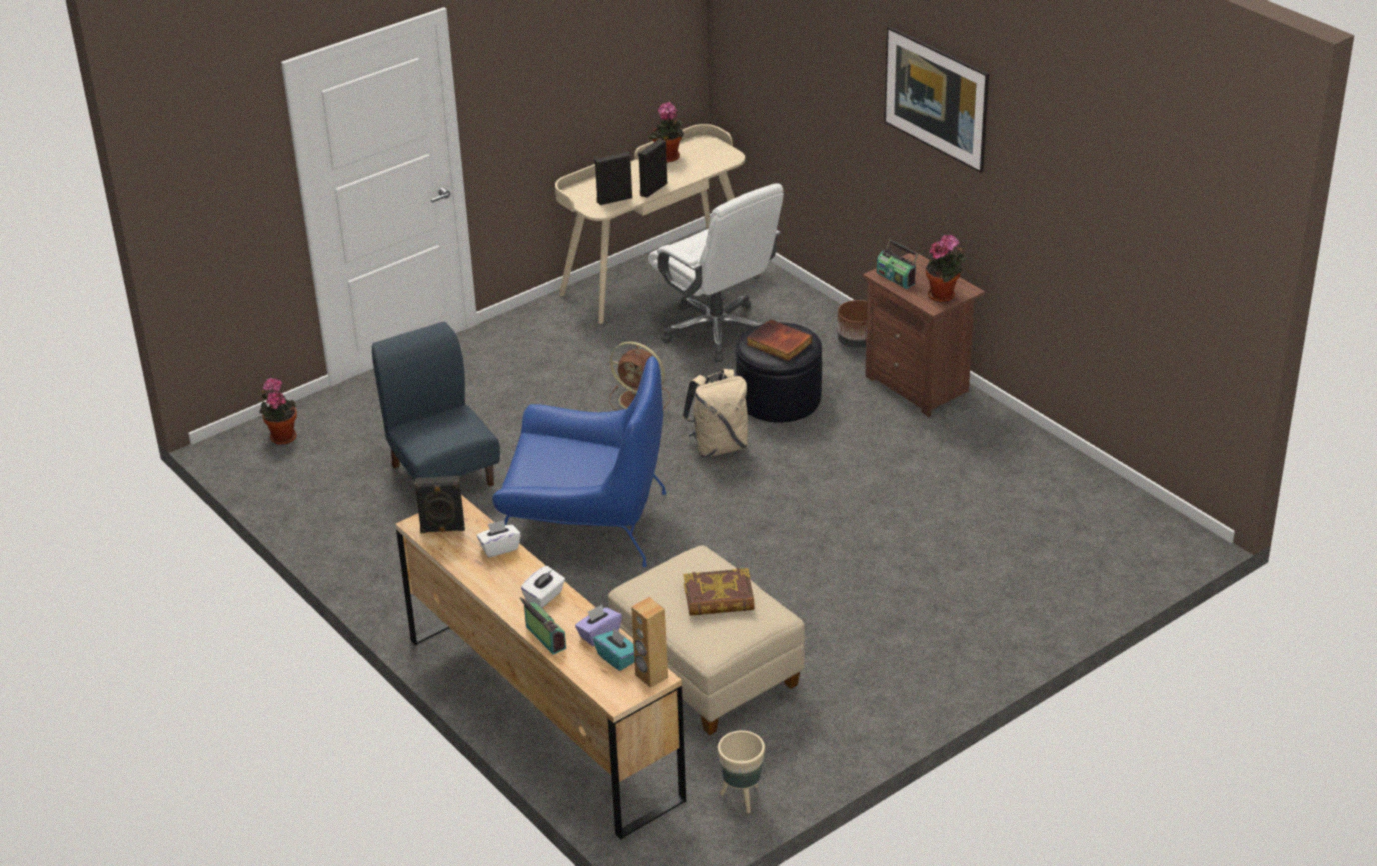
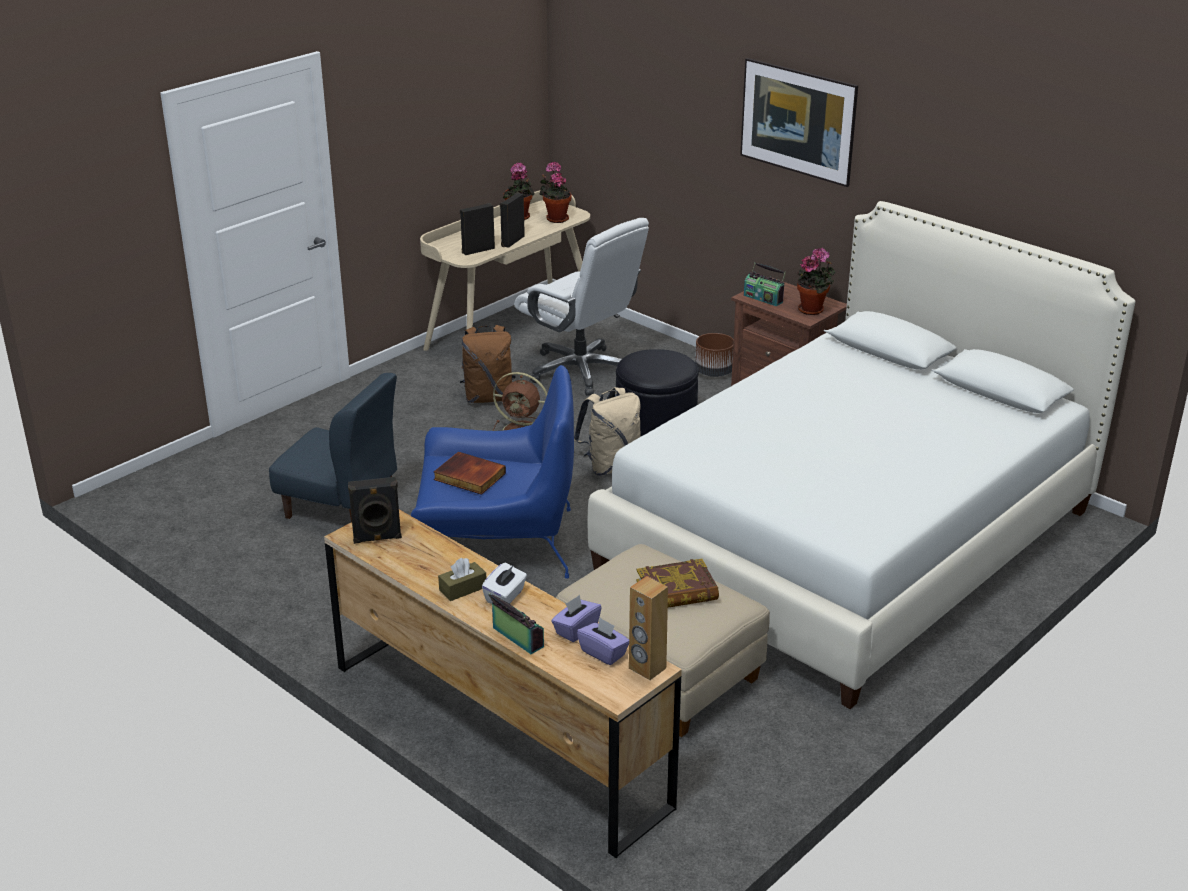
camera: 10 degrees left, 5 degrees down
potted plant [259,378,297,445] -> potted plant moved to [540,162,572,223]
blue chair [372,322,500,487] -> blue chair turned 150 degrees clockwise [269,373,397,522]
white tissue box [477,520,521,557] -> none
turquoise tissue box [593,628,634,671] -> purple tissue box [577,618,629,665]
beige planter [718,731,765,813] -> none
book [747,320,813,361] -> book moved to [434,452,506,495]
none -> brown tissue box [438,558,486,601]
none -> brown backpack [460,325,516,403]
none -> white bed [588,201,1136,709]

